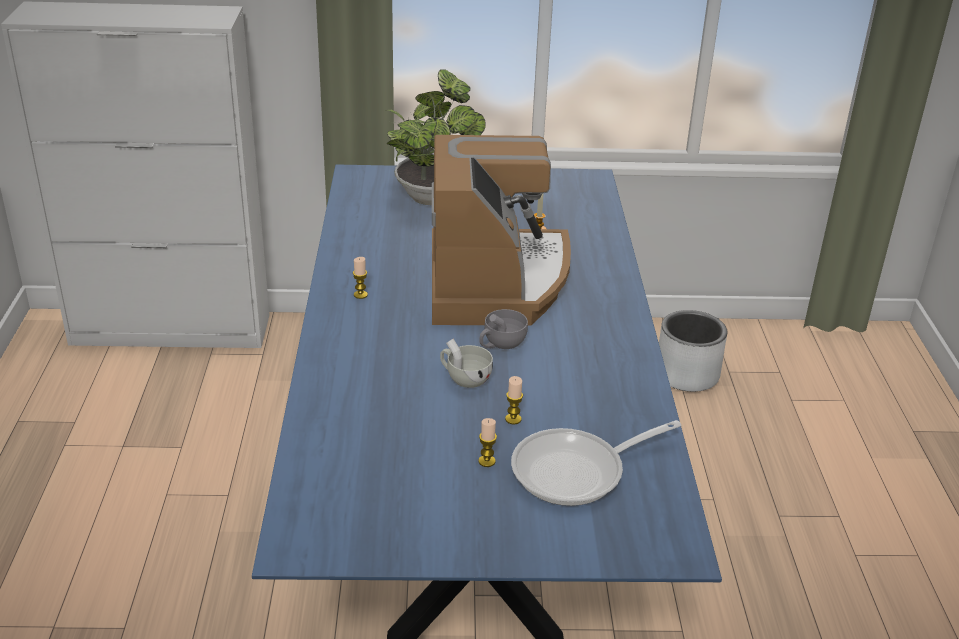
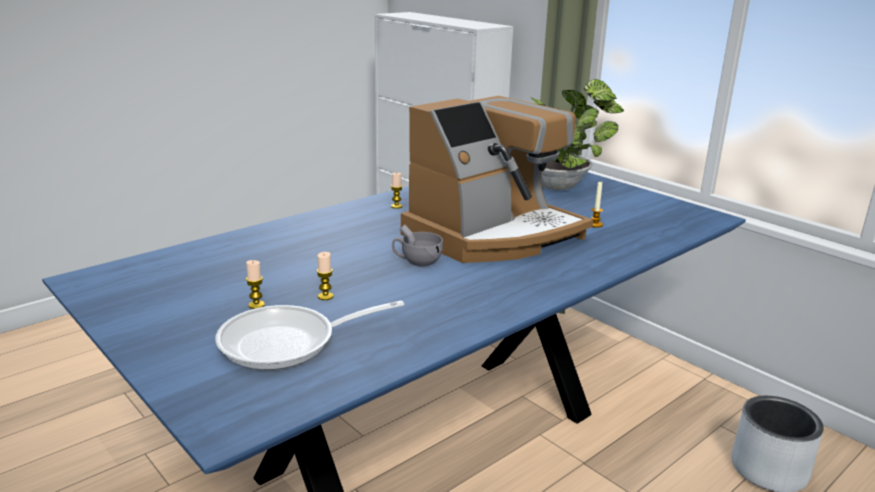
camera: 50 degrees right, 10 degrees down
white cup [440,338,493,388] -> none
frying pan [511,420,681,506] -> frying pan turned 45 degrees counterclockwise [215,301,404,370]

